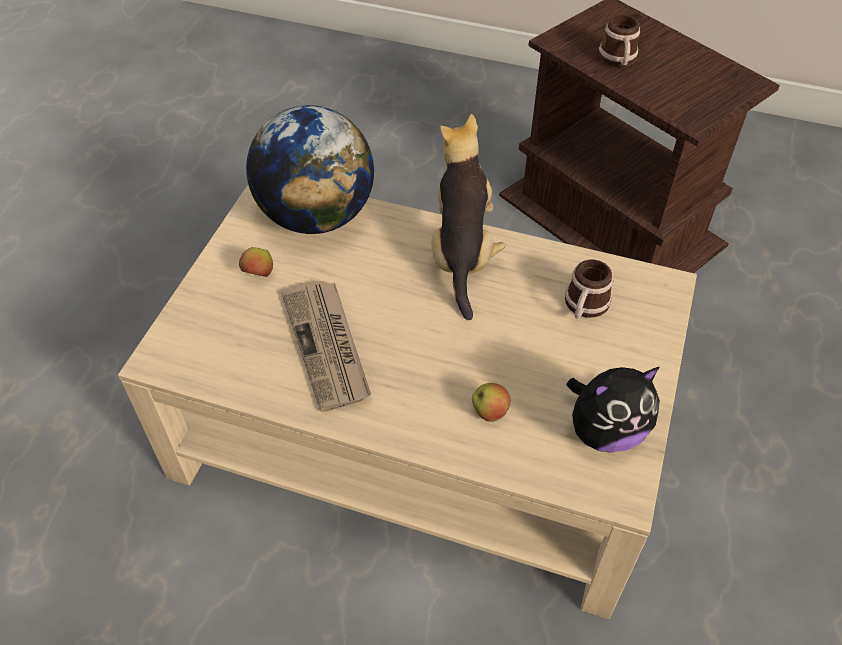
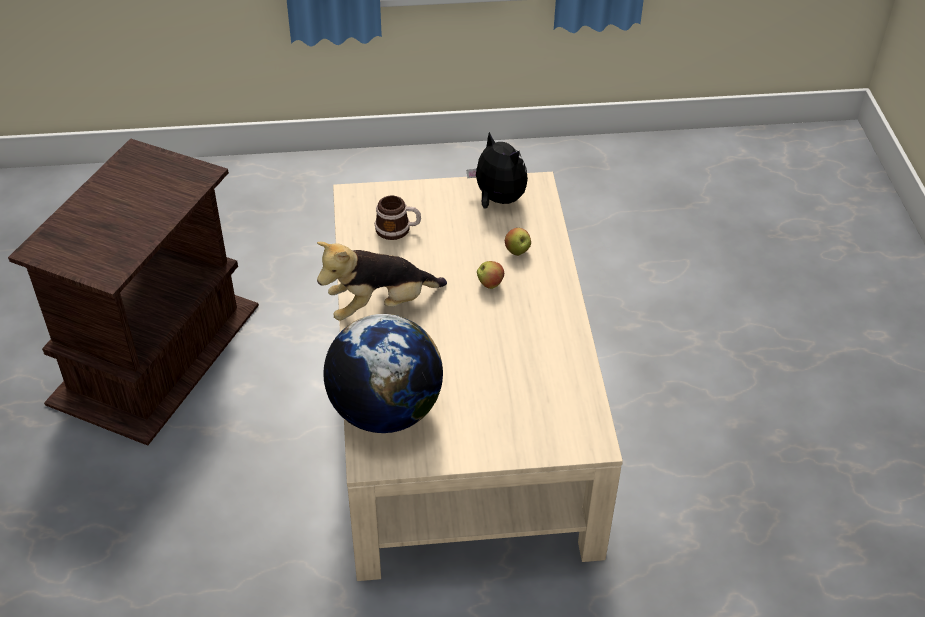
camera: 115 degrees left, 5 degrees down
apple [239,247,273,277] -> apple moved to [477,261,505,289]
newspaper [281,281,371,412] -> none
mug [599,15,640,67] -> none

